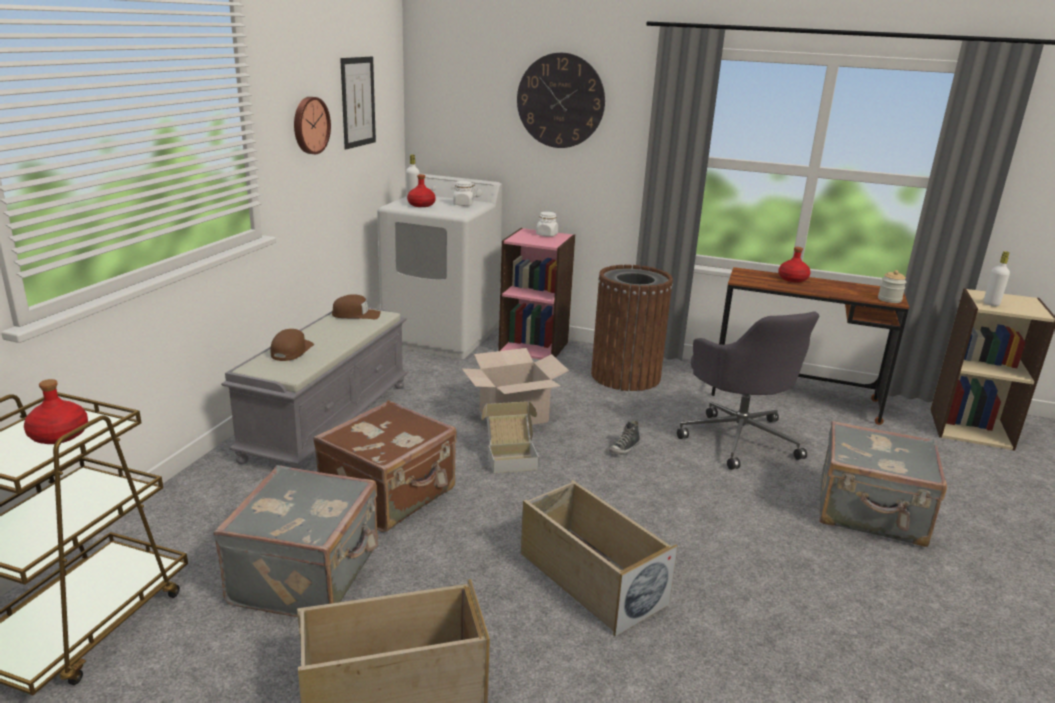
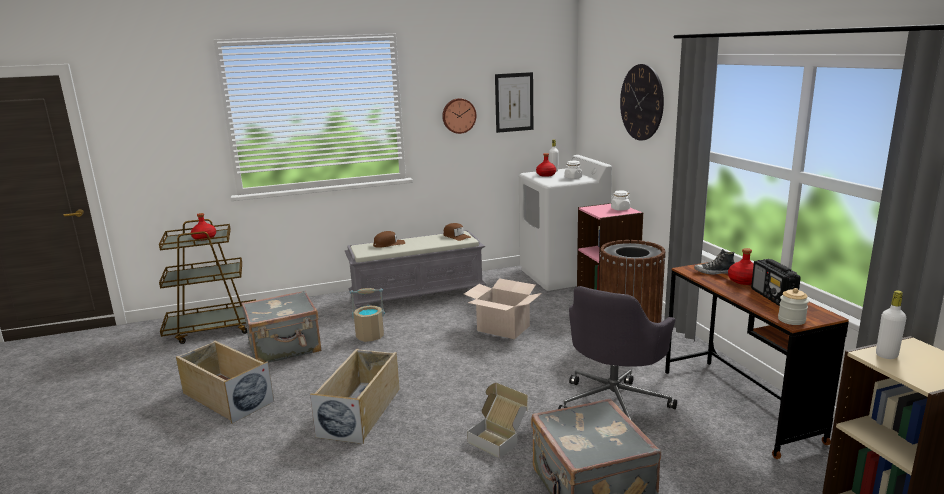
camera: 55 degrees right, 5 degrees down
brown suitcase [313,400,457,532] -> beige bucket [350,288,385,342]
cardboard box [481,401,539,474] -> cardboard box moved to [467,383,528,458]
shoe [609,421,640,455] -> shoe moved to [694,249,735,275]
none -> radio [751,259,801,306]

